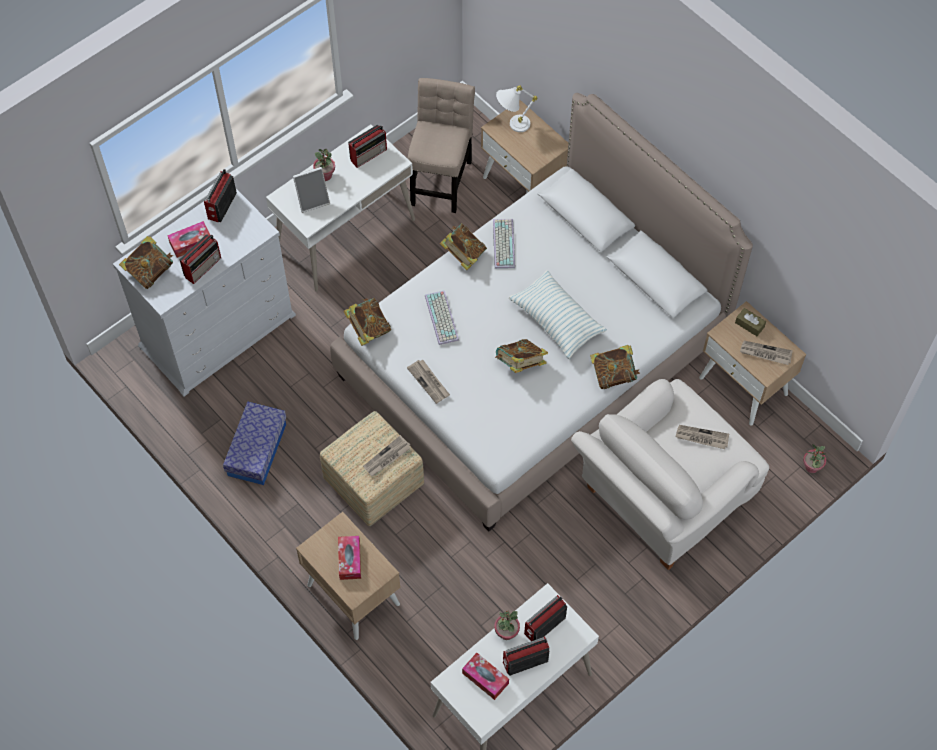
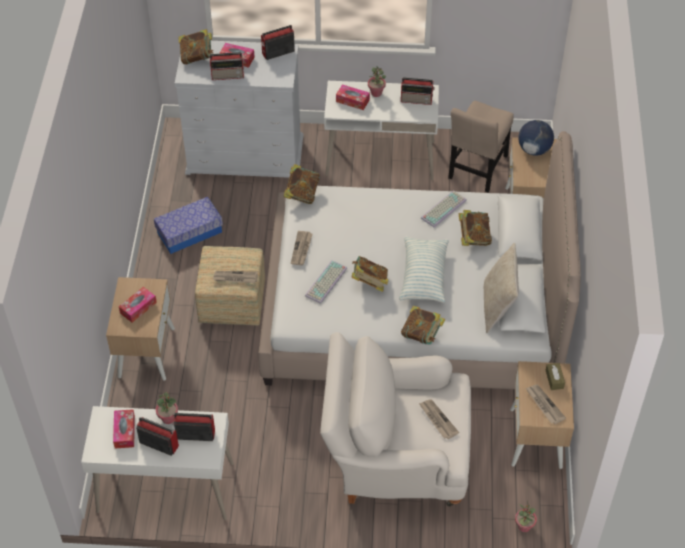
camera: 45 degrees right, 10 degrees down
picture frame [293,167,330,213] -> tissue box [336,85,370,110]
beige chair [408,78,475,213] -> beige chair turned 150 degrees clockwise [448,101,514,192]
keyboard [425,290,459,345] -> keyboard moved to [305,260,347,304]
book [440,224,487,270] -> book moved to [459,210,492,246]
white table lamp [496,85,538,132] -> globe [518,120,554,156]
none -> beige pillow [484,243,519,333]

